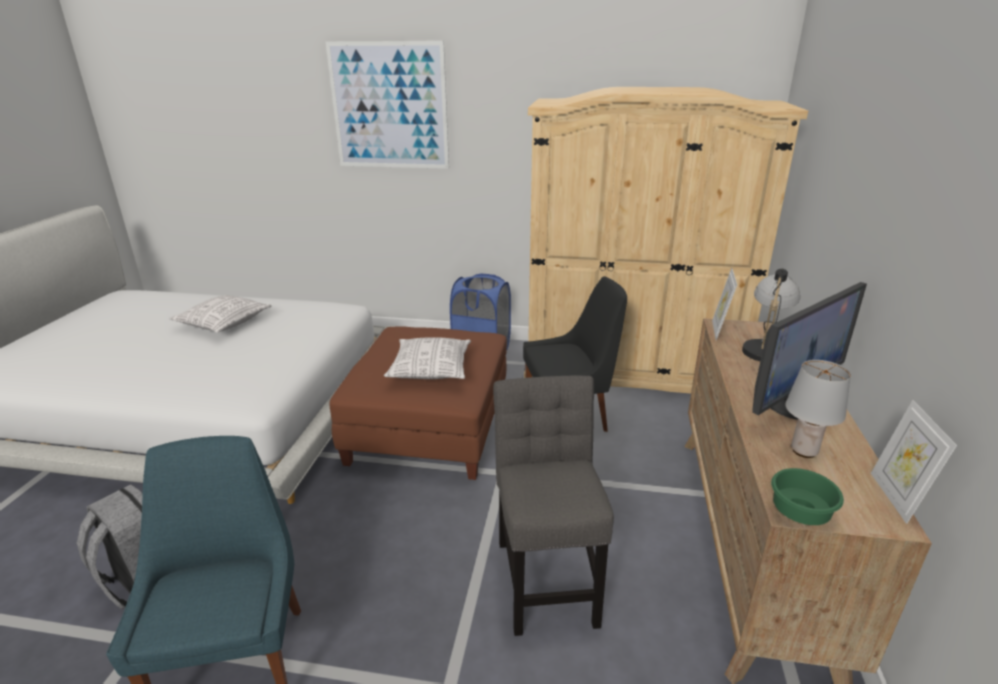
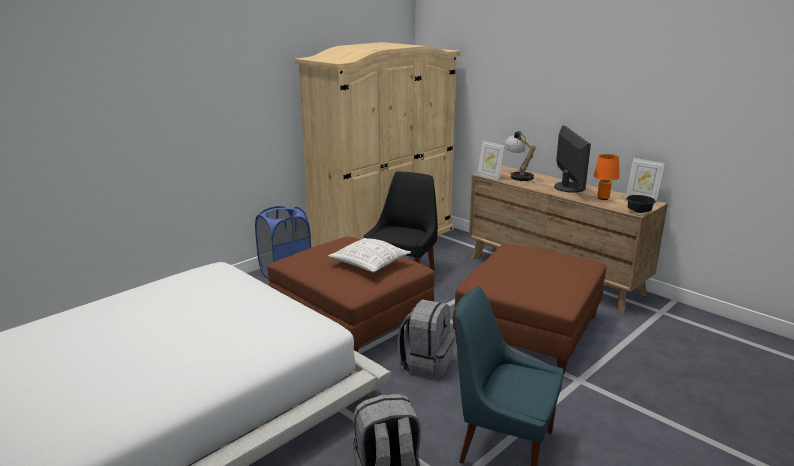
camera: 55 degrees left, 5 degrees down
pillow [169,295,272,333] -> none
picture [325,41,449,169] -> none
grey chair [493,376,614,636] -> brown ottoman [453,244,606,376]
green bowl [771,468,844,525] -> black bowl [626,195,656,213]
grey table lamp [785,360,851,458] -> orange table lamp [594,154,619,200]
none -> grey backpack [397,299,455,380]

